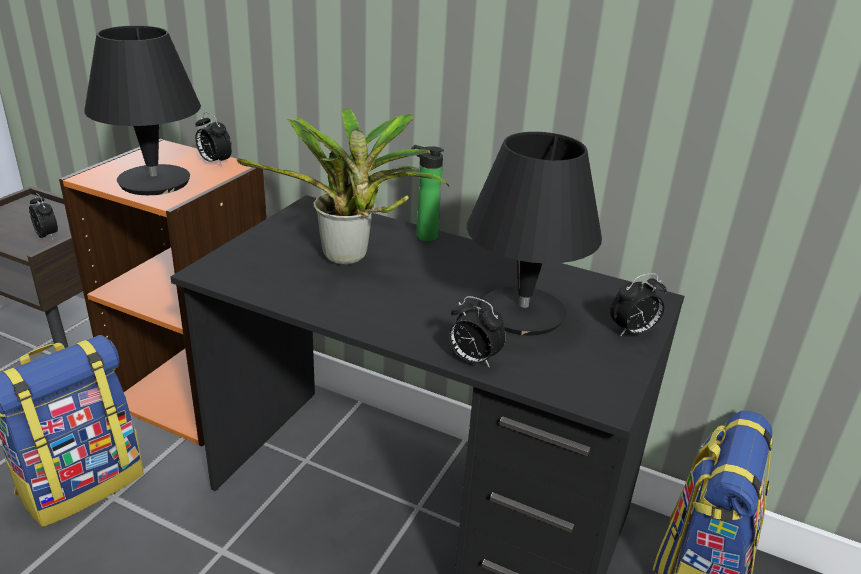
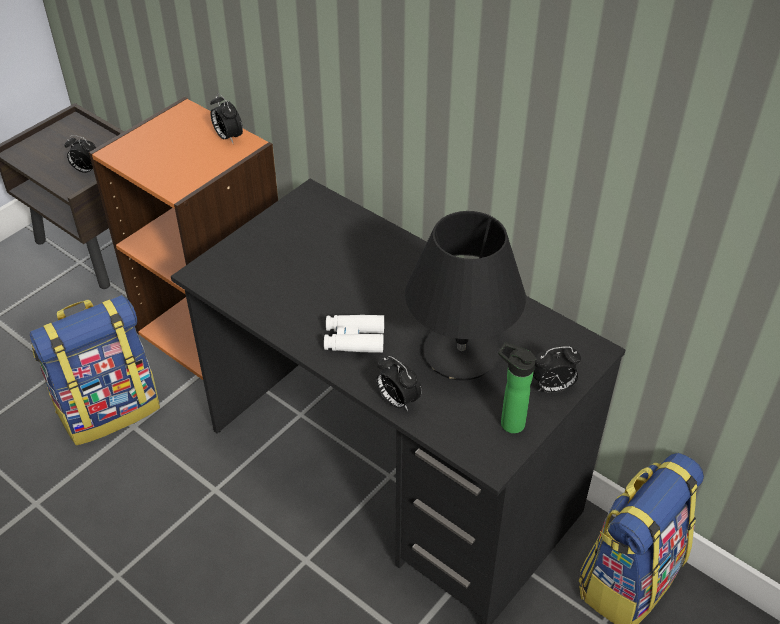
camera: 15 degrees right, 15 degrees up
alarm clock [29,193,58,239] -> alarm clock turned 135 degrees clockwise [64,135,96,173]
black table lamp [84,26,201,195] -> none
potted plant [237,108,450,265] -> none
bottle [411,145,444,242] -> bottle moved to [498,342,536,434]
none -> white binoculars [324,315,384,353]

